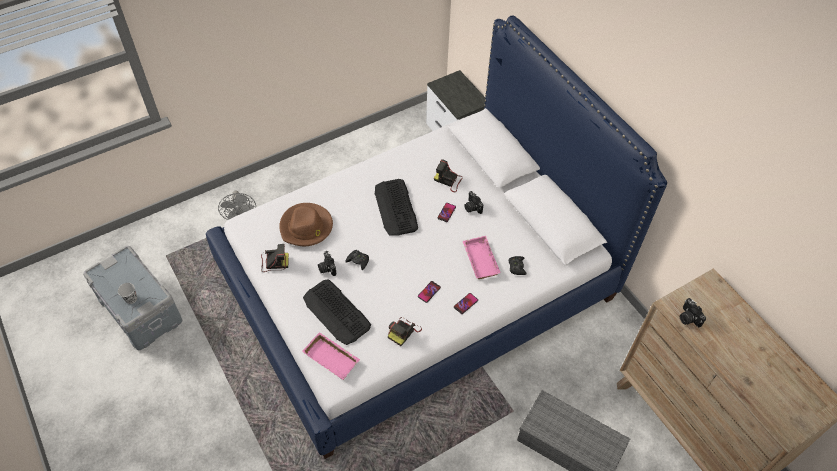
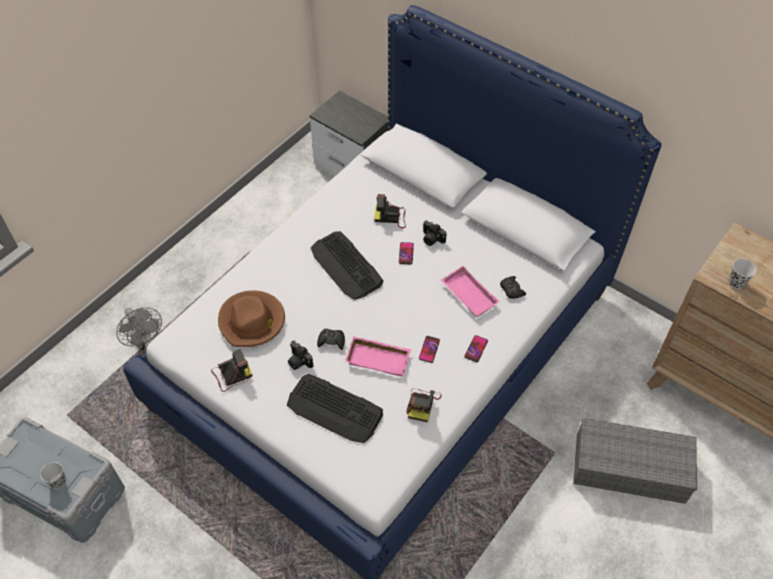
camera: 20 degrees left, 0 degrees up
pink tray [302,332,360,380] -> pink tray moved to [345,336,411,376]
camera [680,298,706,327] -> black cup [729,259,756,289]

